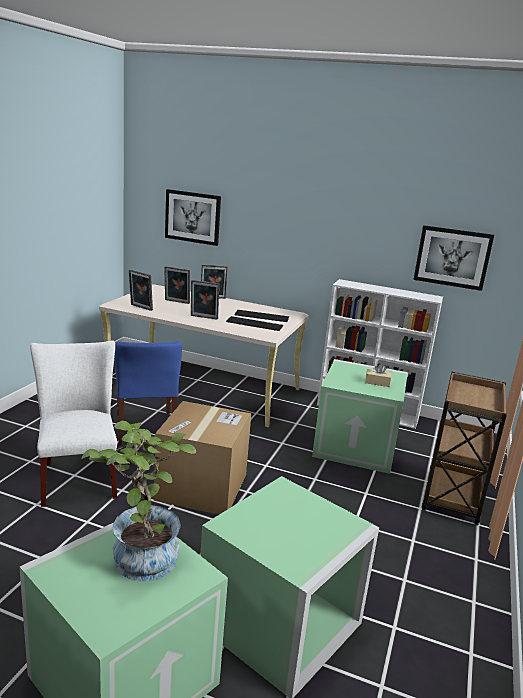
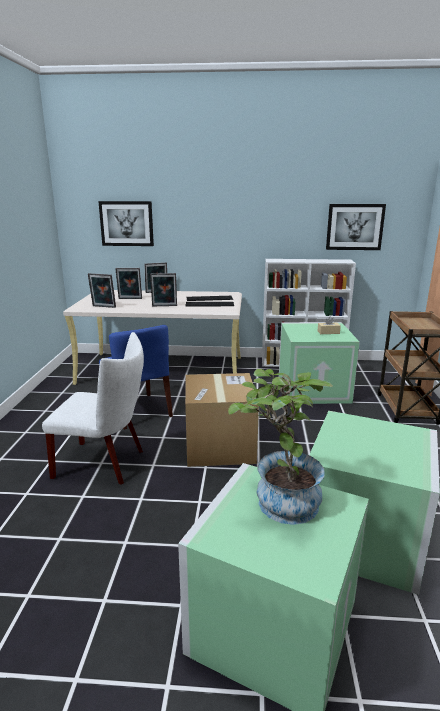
camera: 15 degrees left, 0 degrees up
white chair [30,341,117,507] -> white chair turned 135 degrees clockwise [42,332,144,485]

